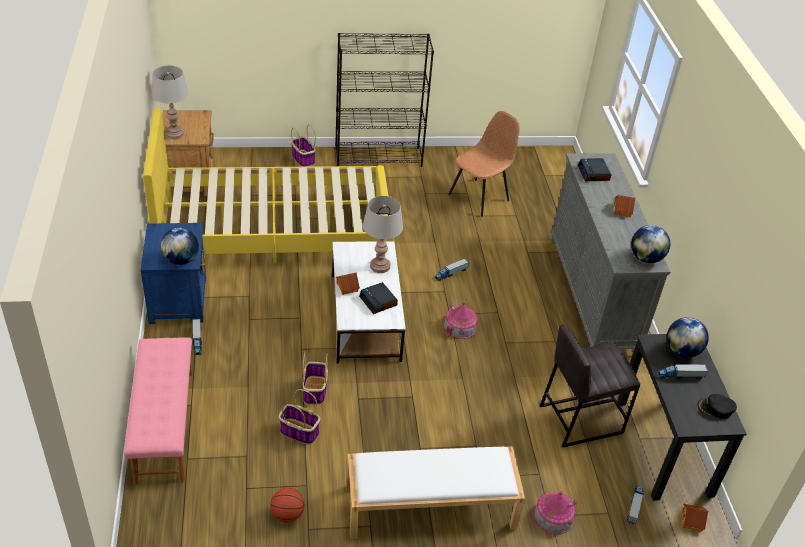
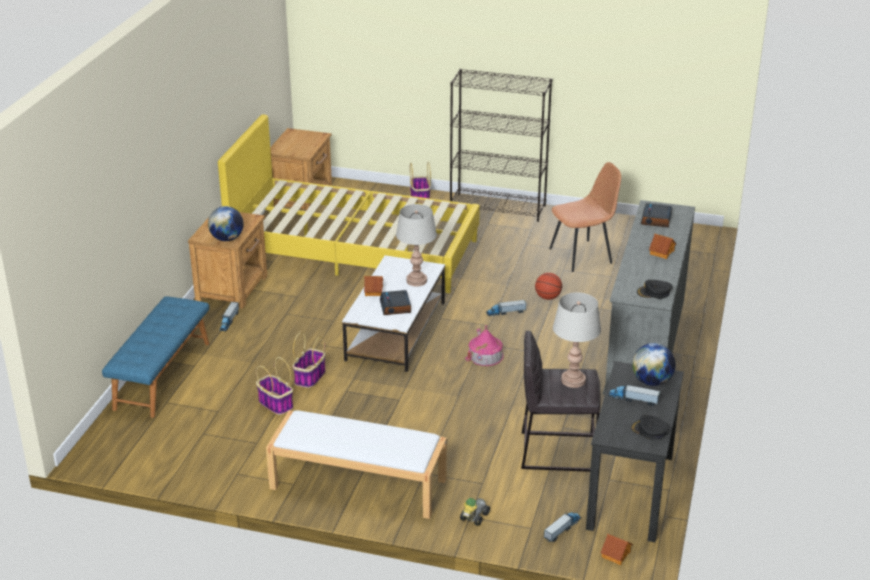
camera: 25 degrees right, 10 degrees down
pink bench [124,338,192,485] -> blue bench [102,296,209,418]
blue nightstand [140,223,206,324] -> brown nightstand [188,212,267,309]
grey table lamp [151,65,189,140] -> grey table lamp moved to [553,292,601,388]
basketball [270,488,304,523] -> basketball moved to [535,273,562,300]
toy house [533,491,577,534] -> toy car [460,498,490,526]
globe [631,225,670,263] -> black cap [637,280,672,299]

